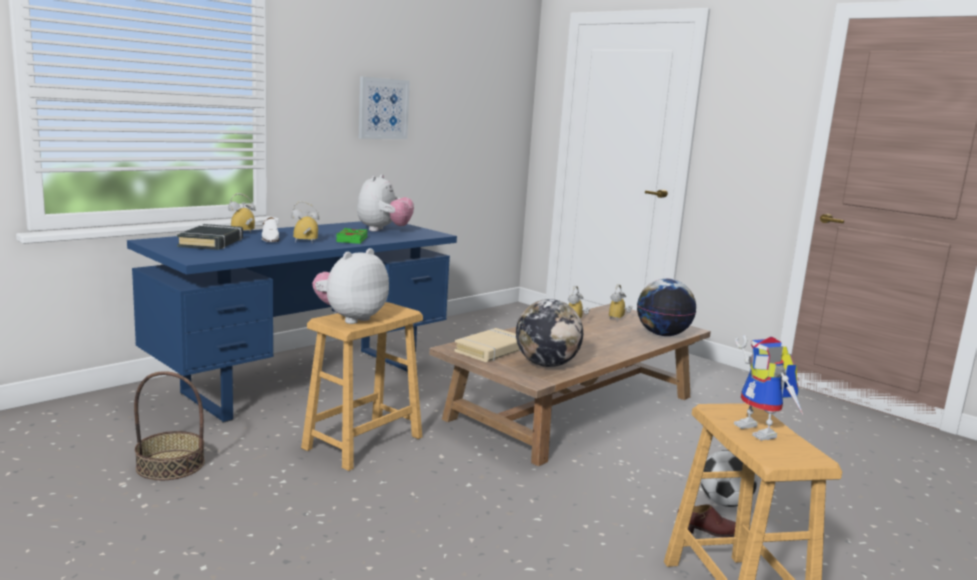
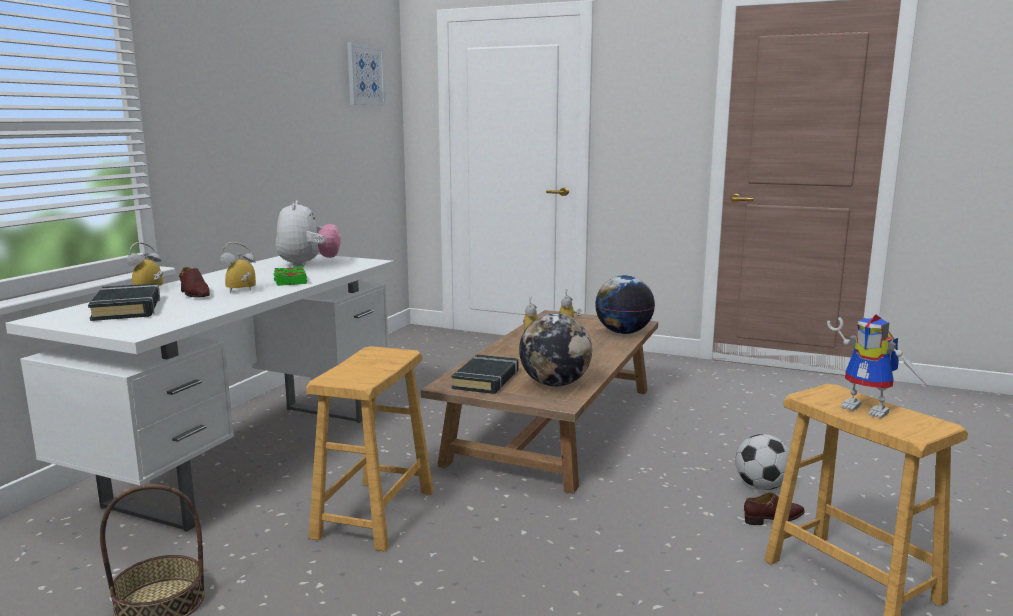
camera: 20 degrees left, 0 degrees up
blue desk [127,221,457,423] -> white desk [6,254,394,532]
white shoe [262,217,279,242] -> brown shoe [179,267,210,298]
plush toy [312,248,389,324] -> none
picture [359,77,410,139] -> picture moved to [347,42,386,105]
beige book [454,328,521,362] -> black book [451,355,518,394]

